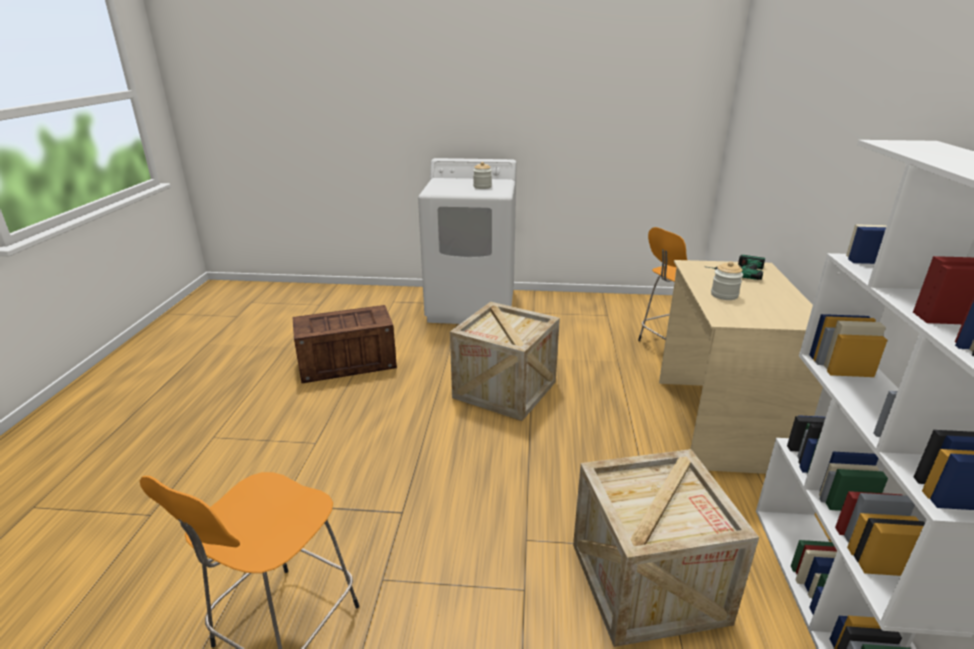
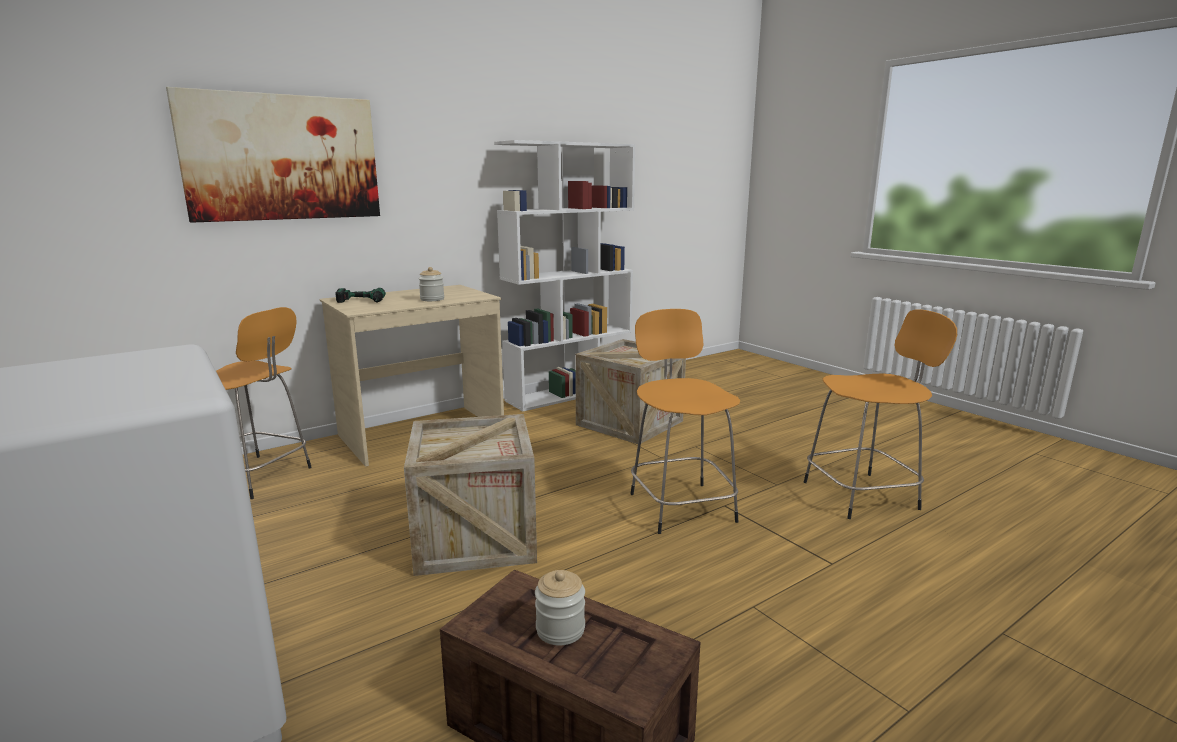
camera: 130 degrees left, 10 degrees down
jar [473,162,492,189] -> jar moved to [535,570,585,645]
none -> picture [166,87,380,223]
none -> orange stool [630,309,740,534]

